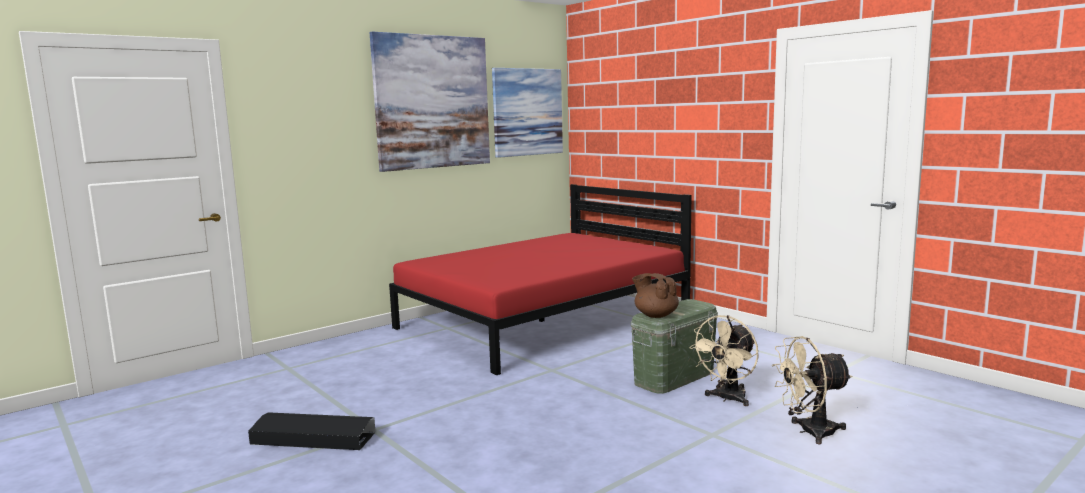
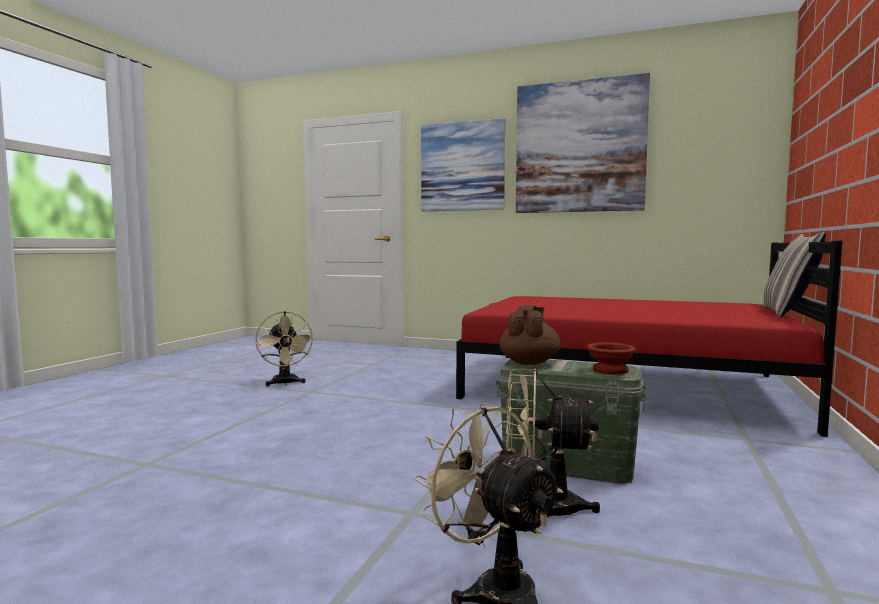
camera: 60 degrees right, 5 degrees down
black storage box [248,412,376,450] -> beige fan [256,311,314,386]
picture [492,68,563,158] -> picture moved to [421,118,505,211]
none -> brown bowl [587,342,636,374]
none -> pillow [764,232,826,317]

